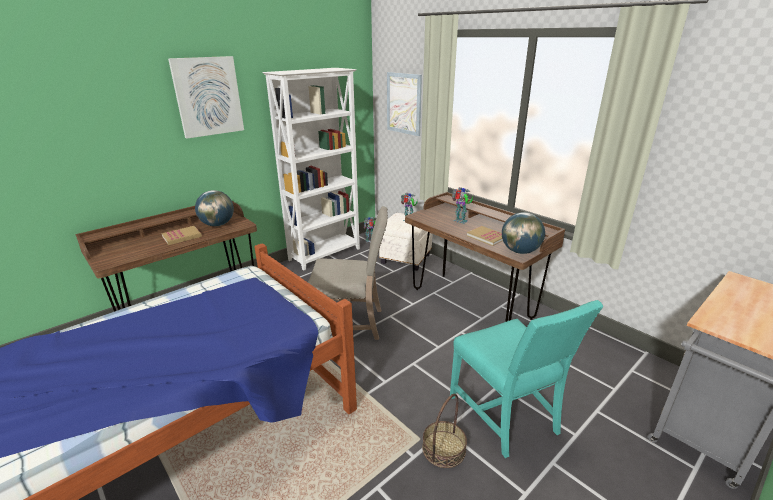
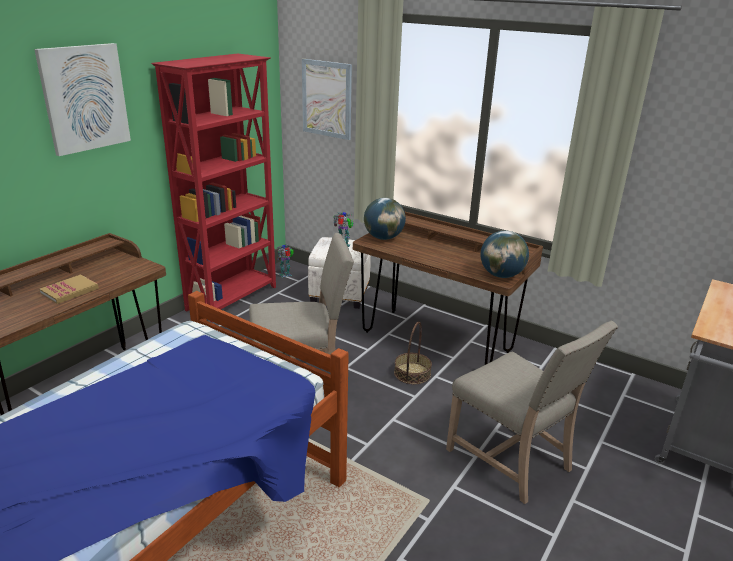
camera: 15 degrees left, 0 degrees up
globe [195,190,234,226] -> globe moved to [364,198,406,240]
white bookcase [262,68,360,271] -> red bookcase [151,54,276,322]
basket [422,394,467,468] -> basket moved to [394,322,432,384]
turquoise chair [450,300,603,458] -> beige chair [446,321,618,504]
toy robot [452,187,473,224] -> none
book [467,226,503,246] -> none

